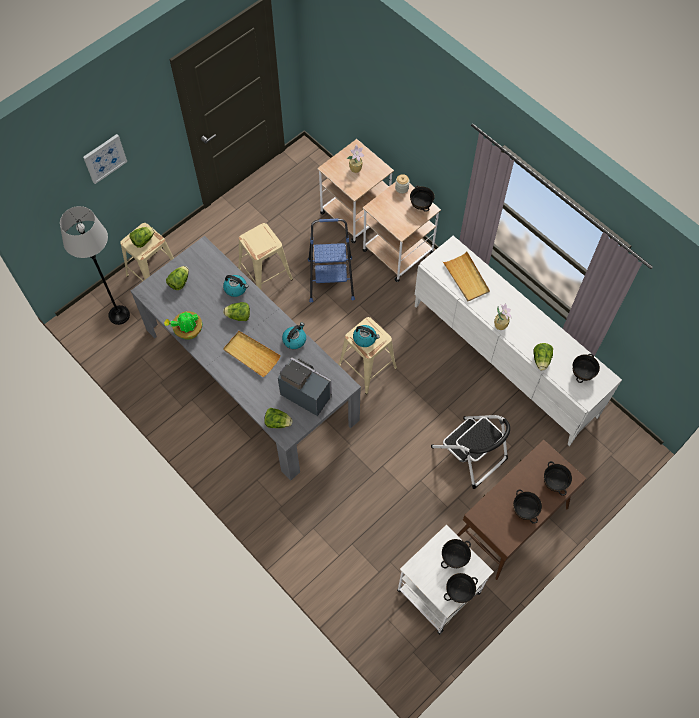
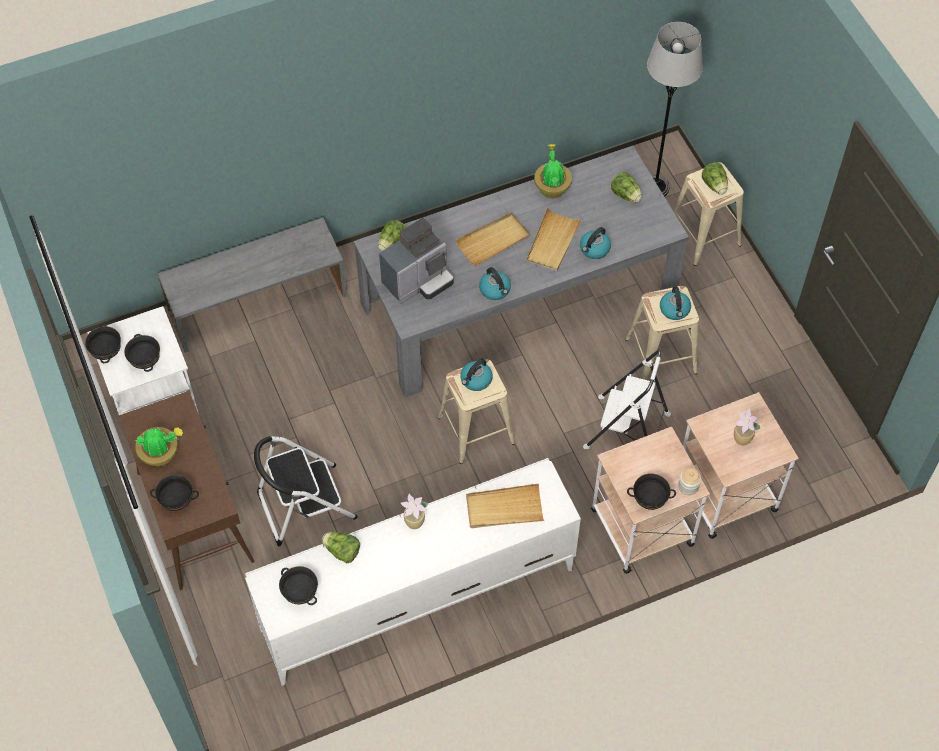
camera: 110 degrees right, 5 degrees down
picture [83,134,127,184] -> none
lettuce [223,302,250,321] -> beige tray [526,208,582,271]
blue step ladder [308,219,355,302] -> white step ladder [583,350,671,449]
black bowl [513,489,542,524] -> potted plant [135,427,183,467]
none -> grey bench [157,218,347,353]
none -> kettle [660,287,691,320]

